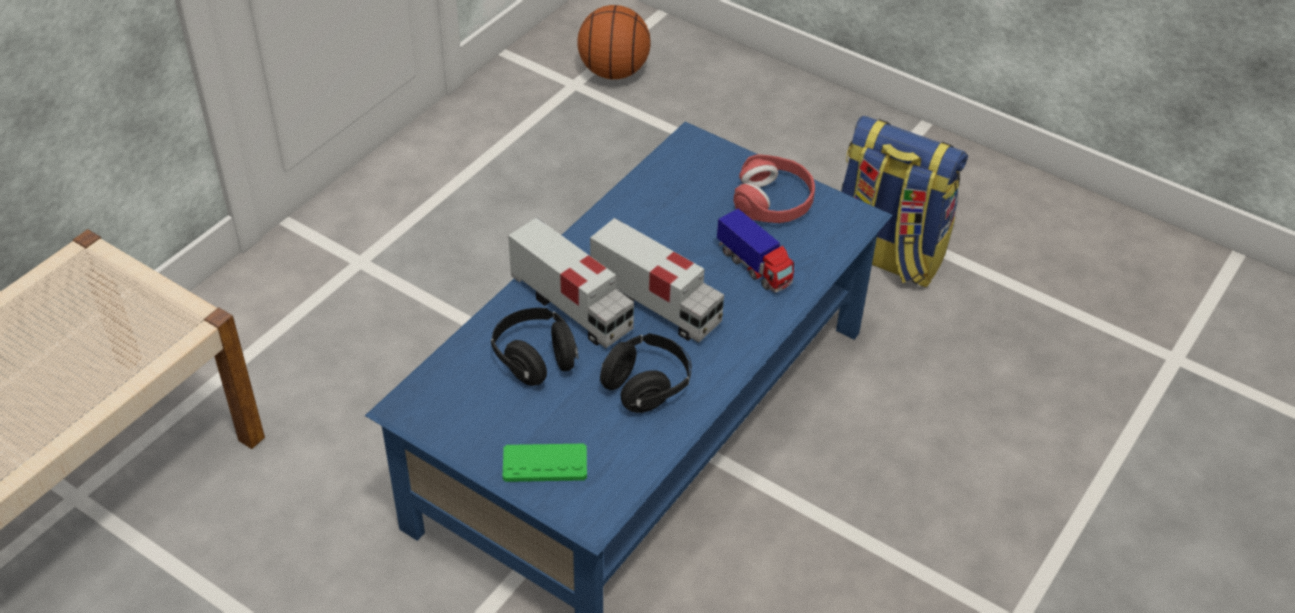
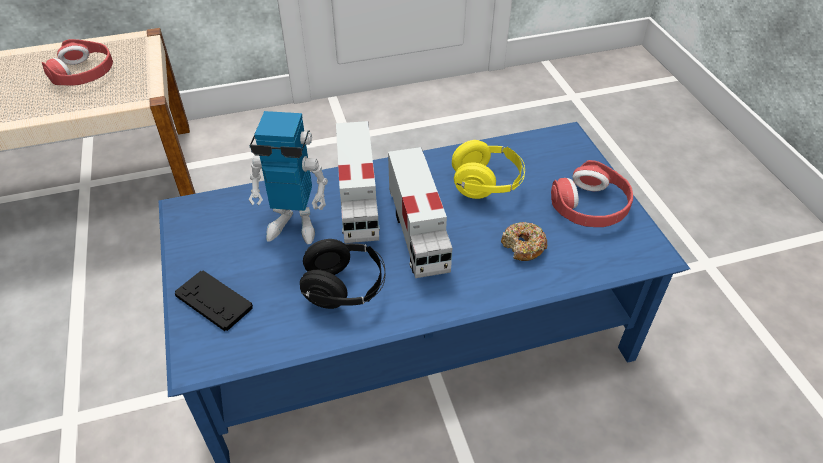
camera: 40 degrees right, 0 degrees up
black headphones [491,308,579,386] -> toy robot [248,111,328,244]
green game controller [503,444,587,482] -> black game controller [175,270,253,331]
basketball [577,5,651,79] -> none
toy truck [717,209,794,293] -> donut [501,222,547,261]
backpack [841,116,968,288] -> none
none -> red headphones [42,39,113,86]
none -> yellow headphones [452,140,525,199]

